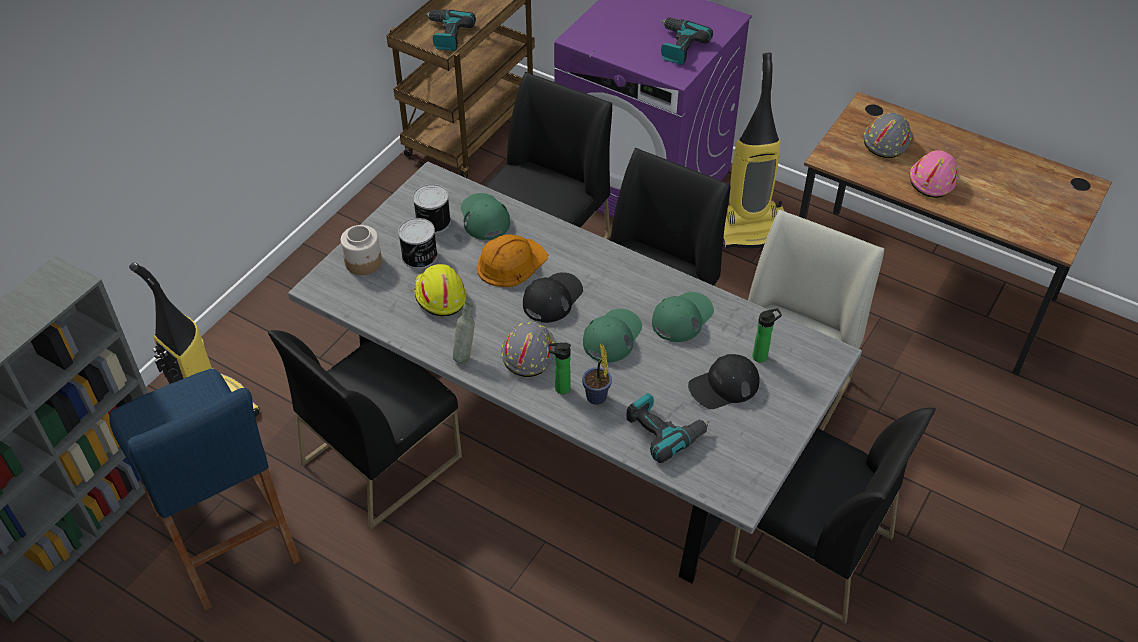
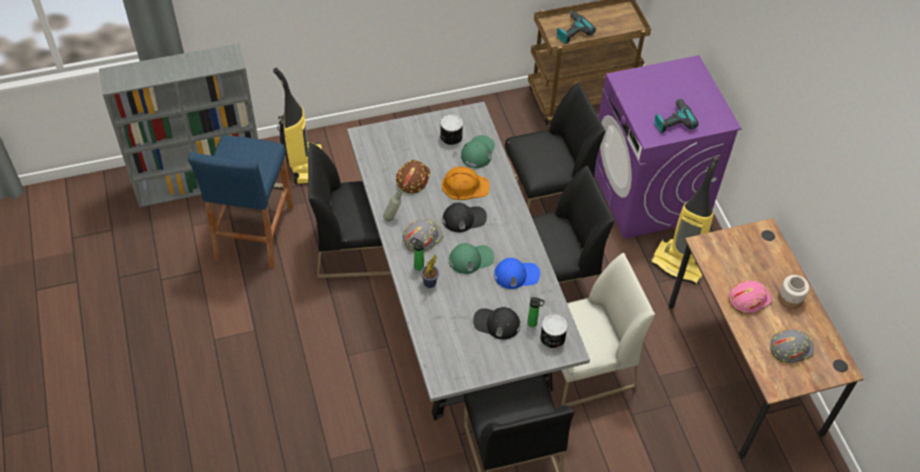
camera: 40 degrees right, 5 degrees up
jar [341,225,382,275] -> jar moved to [778,275,809,309]
can [398,218,438,269] -> can moved to [540,314,568,349]
yellow hard hat [414,264,466,317] -> brown hard hat [396,160,430,194]
power drill [626,393,710,463] -> none
green cap [652,292,714,342] -> blue cap [494,258,540,289]
grey hard hat [864,113,913,158] -> grey hard hat moved to [770,329,814,363]

